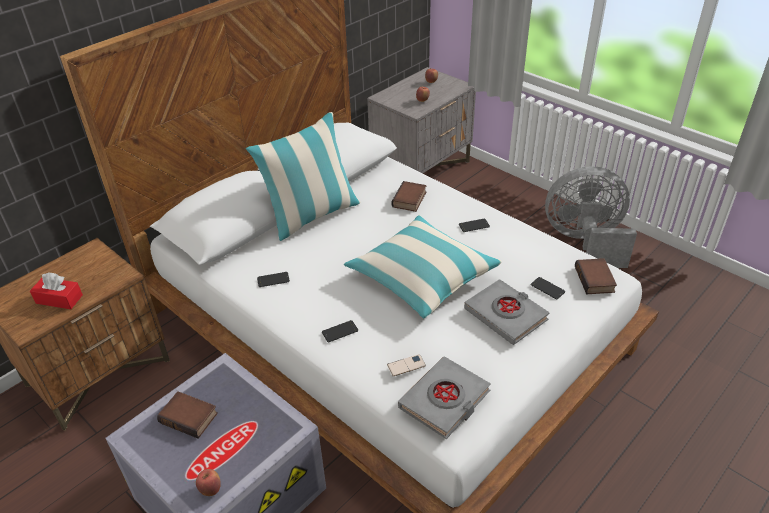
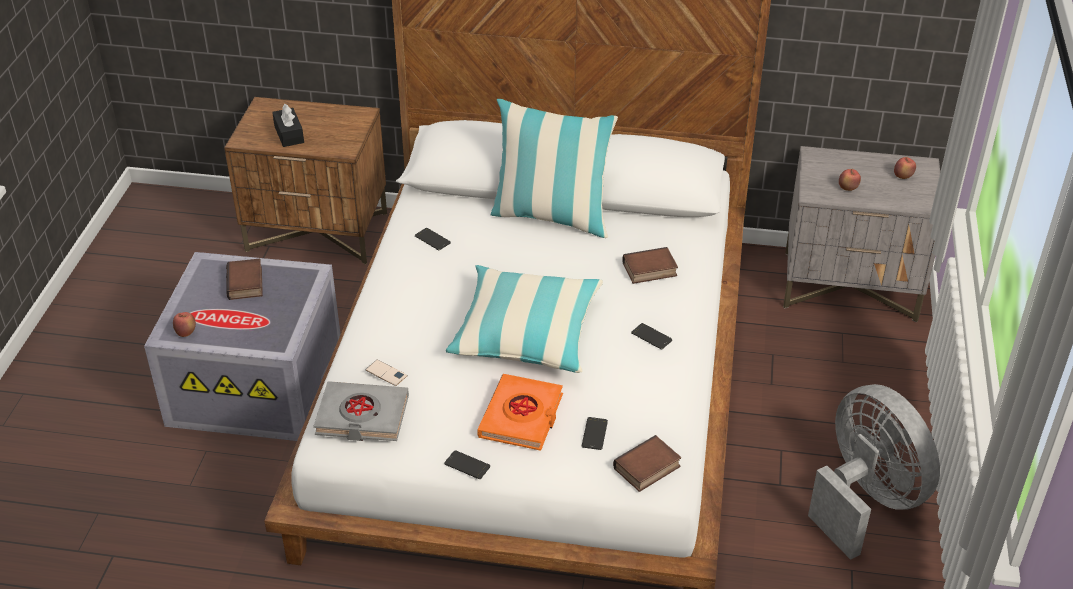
camera: 55 degrees right, 0 degrees up
red tissue box [30,273,83,309] -> black tissue box [272,104,304,147]
phone [322,320,358,342] -> phone moved to [444,450,490,479]
grey book [464,279,550,345] -> orange book [477,374,563,451]

